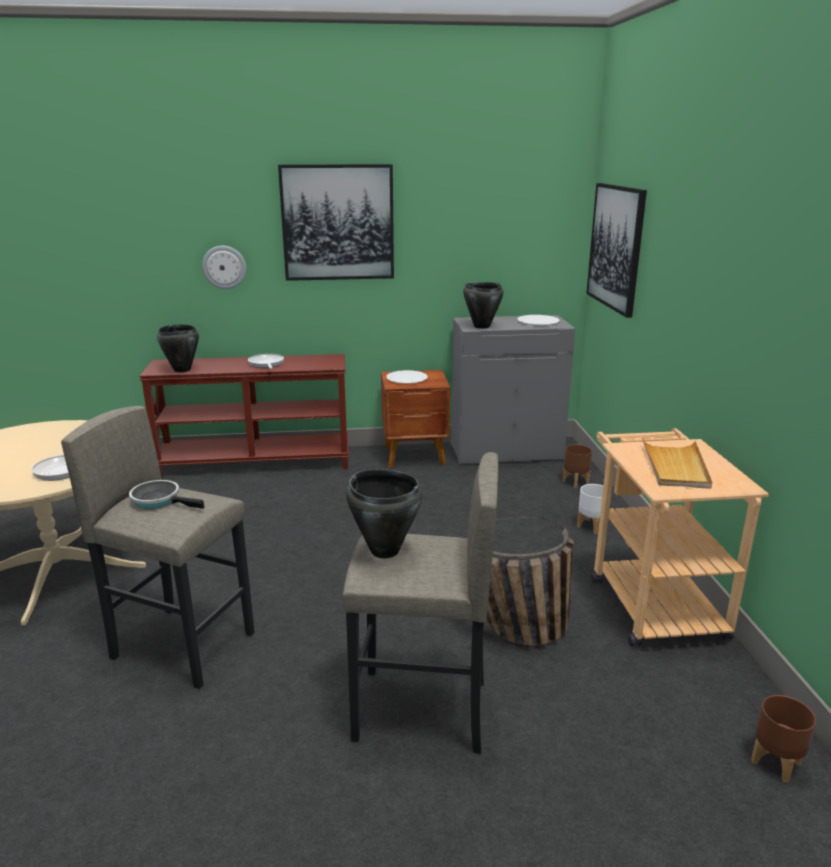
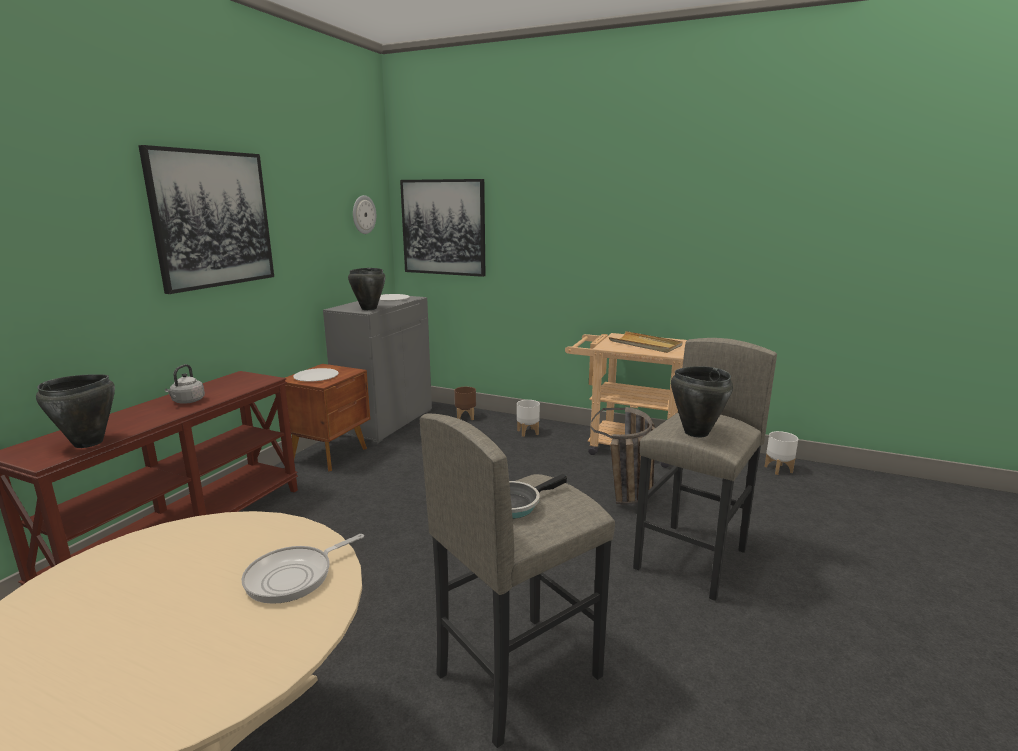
camera: 60 degrees left, 5 degrees down
wall clock [202,246,247,289] -> wall clock moved to [353,195,376,234]
frying pan [248,354,284,369] -> grey kettle [165,364,205,403]
brown planter [751,695,816,782] -> white planter [764,431,798,475]

